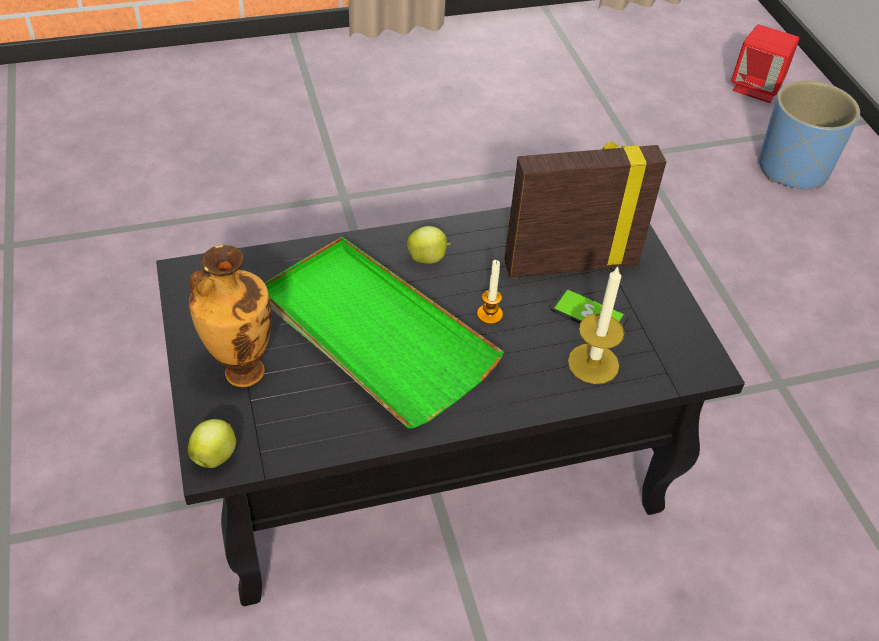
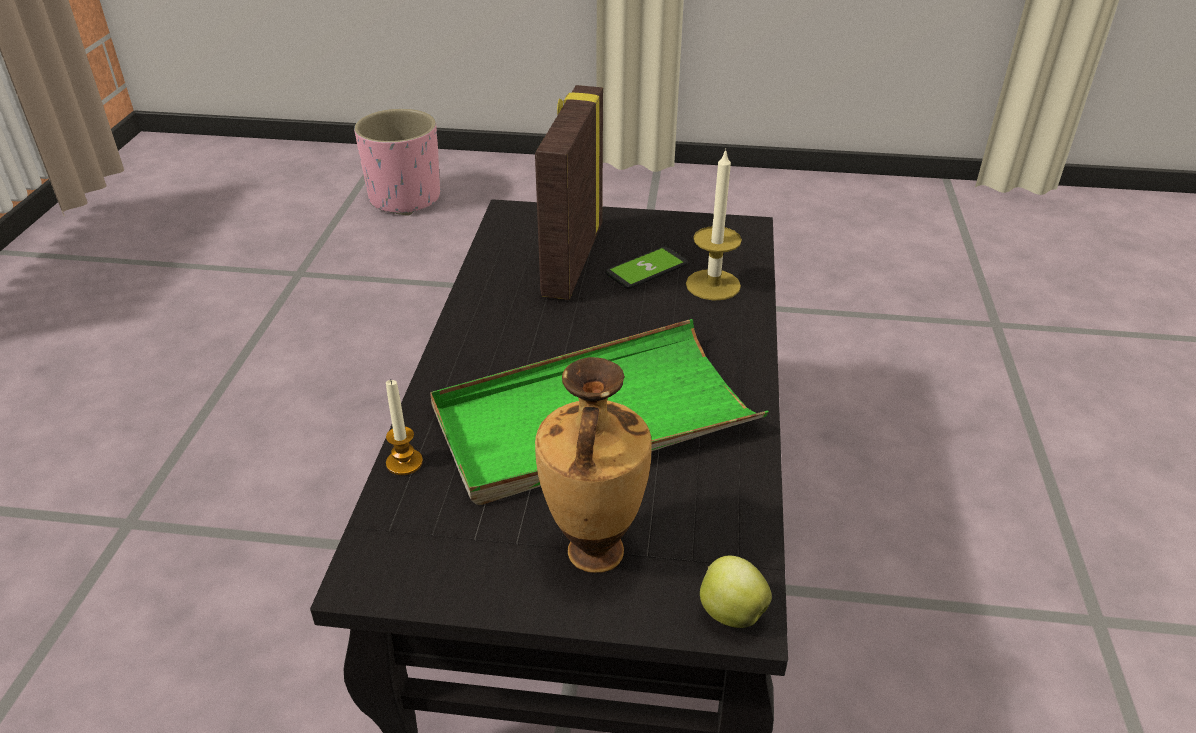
camera: 65 degrees left, 10 degrees down
apple [407,226,451,264] -> none
candle [477,260,503,325] -> candle moved to [386,379,423,475]
red speaker [731,24,799,103] -> none
blue planter [759,80,860,189] -> pink planter [354,109,440,215]

